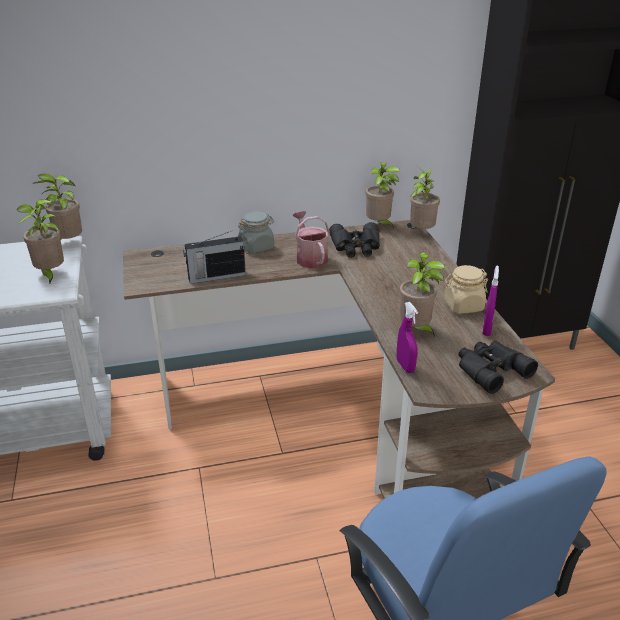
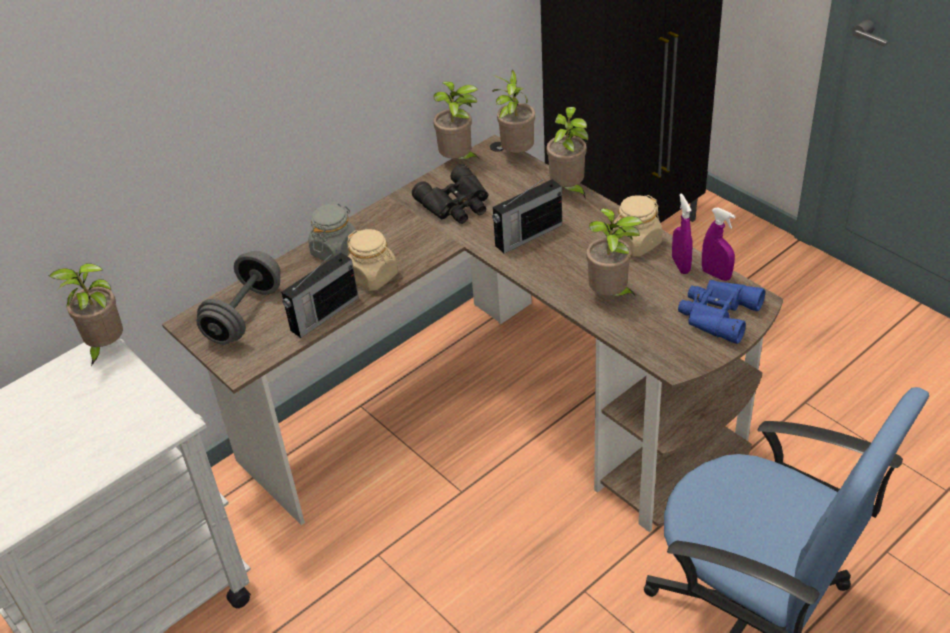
camera: 25 degrees left, 10 degrees up
potted plant [17,199,64,284] -> potted plant moved to [547,107,589,200]
watering can [293,211,330,268] -> none
purple spray bottle [397,302,418,373] -> purple spray bottle moved to [702,207,736,281]
black binoculars [458,341,538,394] -> blue binoculars [678,280,765,344]
none -> grey dumbbell [196,251,281,344]
none -> beige jar [347,229,398,291]
none -> radio [492,175,562,253]

